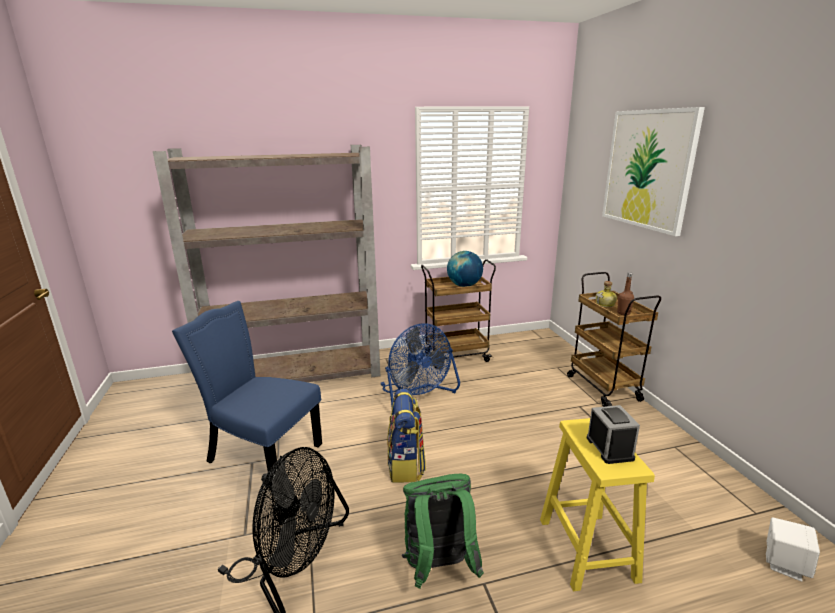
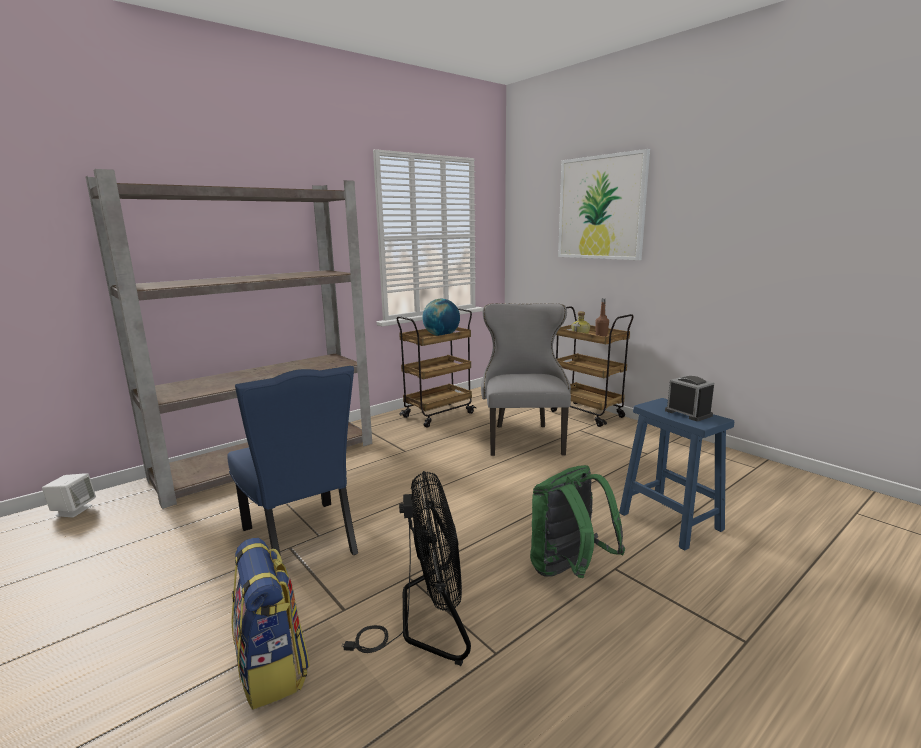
camera: 25 degrees left, 5 degrees down
blue chair [172,301,322,472] -> blue chair turned 120 degrees counterclockwise [227,366,358,556]
blue fan [381,323,460,415] -> none
backpack [387,389,426,483] -> backpack moved to [232,538,310,710]
yellow stool [540,418,655,591] -> blue stool [619,398,734,551]
white speaker [766,517,820,582] -> white speaker moved to [42,473,96,518]
none -> grey chair [481,303,571,456]

